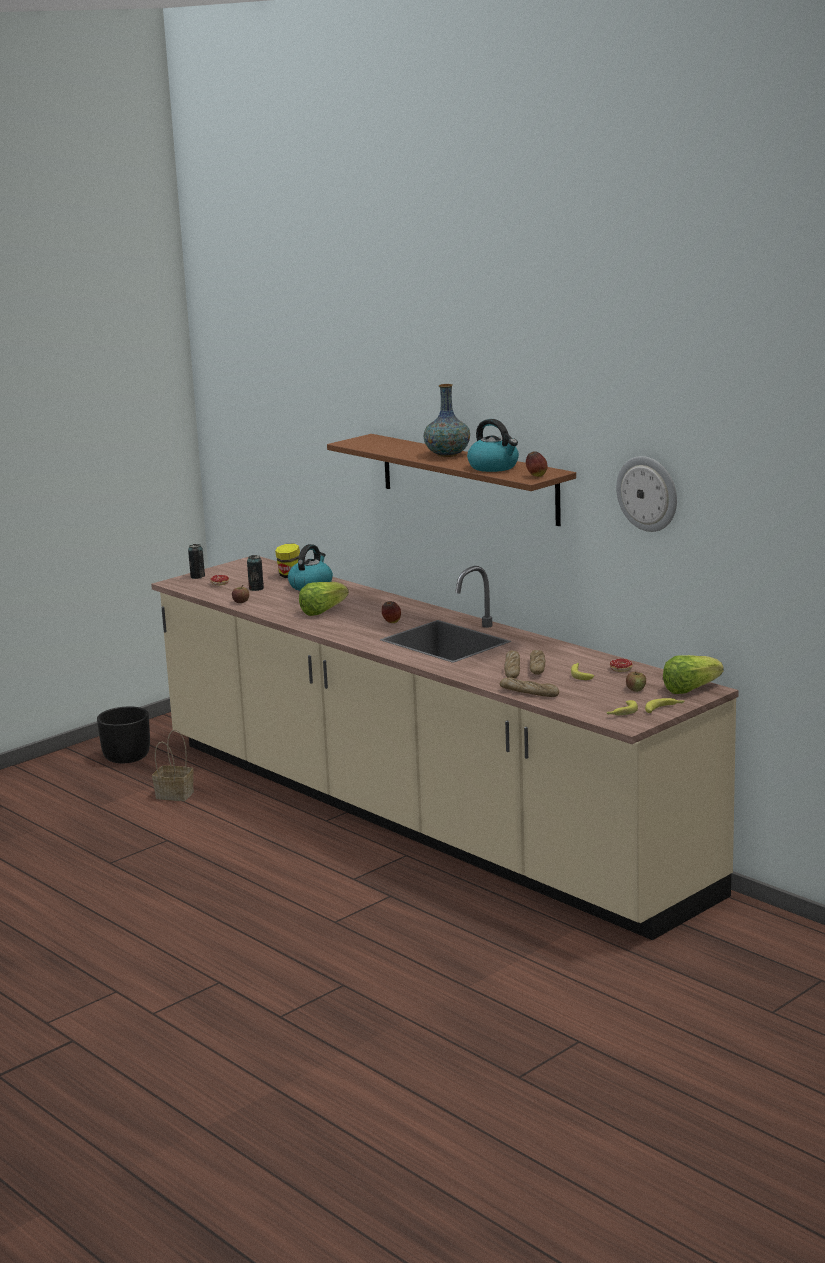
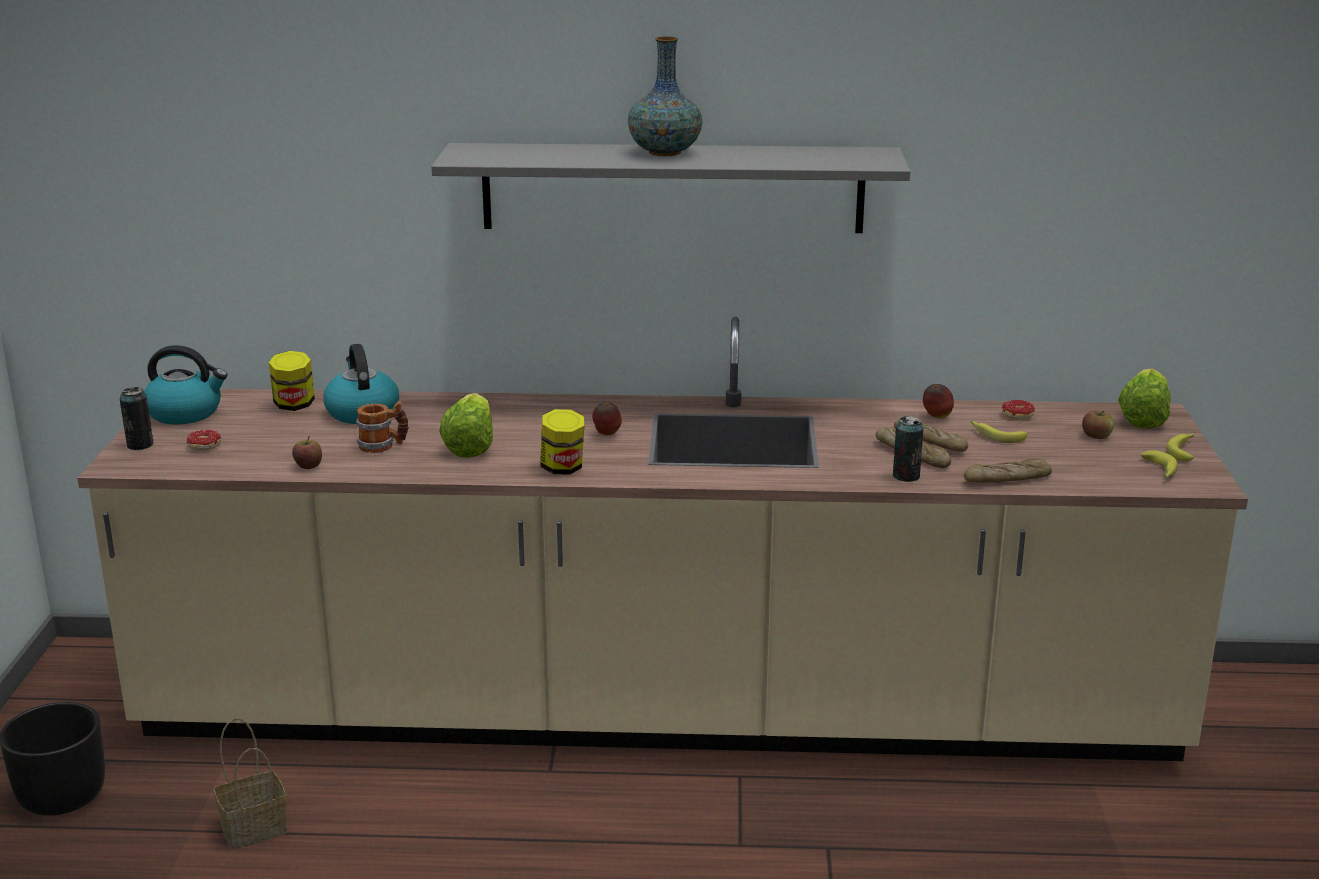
camera: 45 degrees left, 5 degrees up
can [247,555,264,591] -> can moved to [892,416,923,482]
brown shelf [327,434,576,526] -> grey shelf [431,143,910,233]
kettle [467,419,519,472] -> kettle moved to [144,345,228,425]
apple [526,451,547,477] -> apple moved to [923,384,954,419]
wall clock [616,456,677,532] -> none
none -> mug [356,401,409,453]
none -> jar [540,409,584,475]

